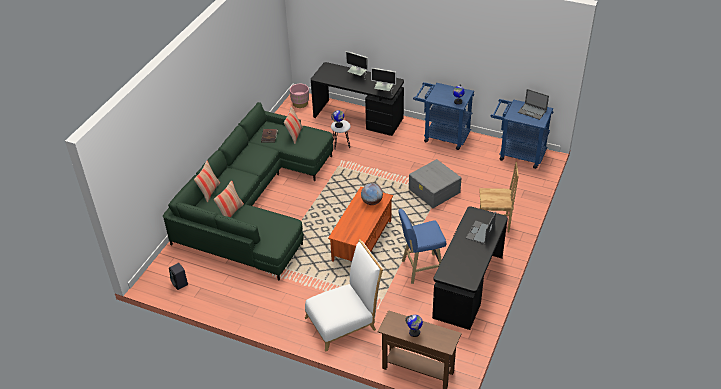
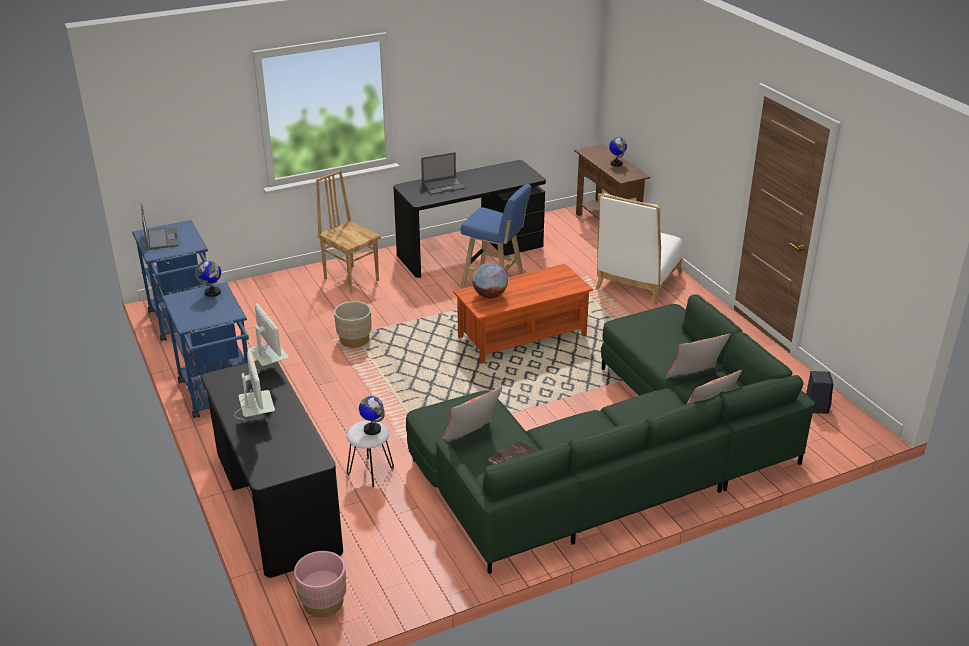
camera: 140 degrees left, 10 degrees down
white chair [305,239,383,352] -> white chair turned 75 degrees counterclockwise [595,193,683,305]
grey storage box [409,159,461,208] -> beige planter [334,301,372,348]

